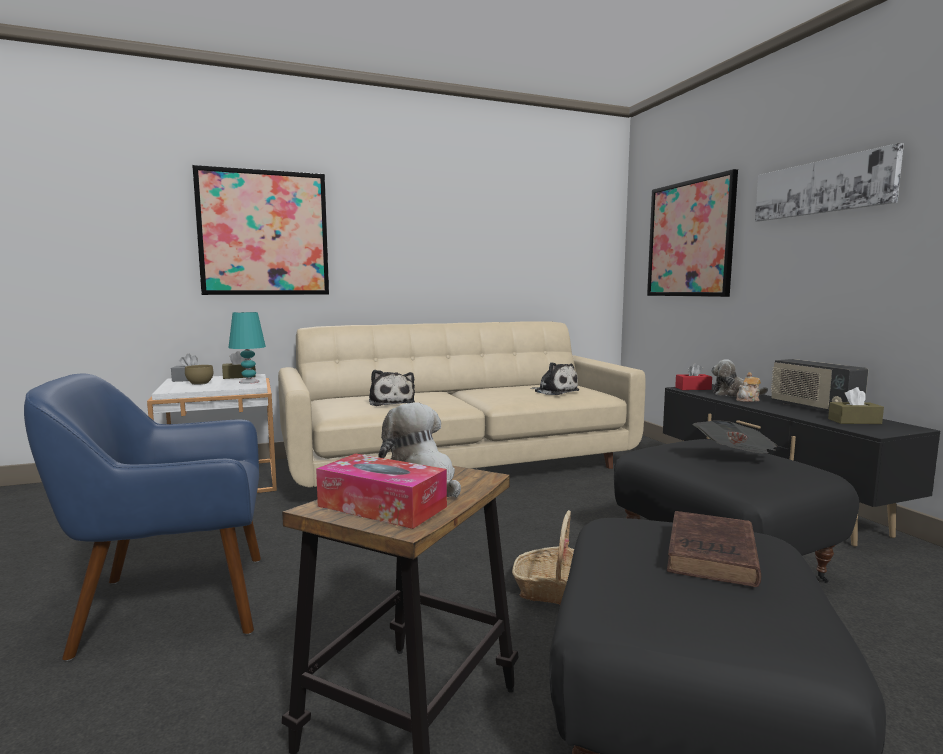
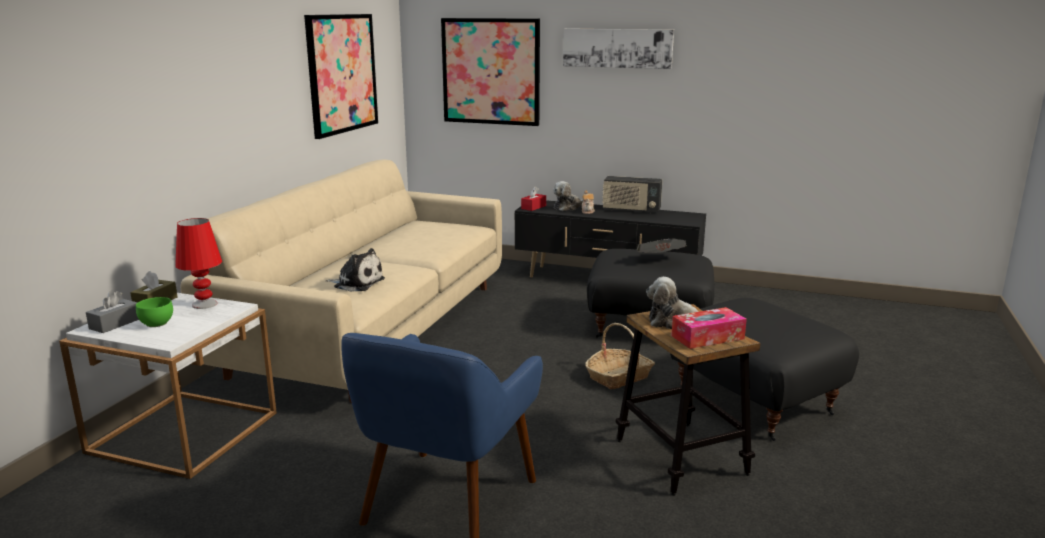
camera: 50 degrees left, 10 degrees up
brown bowl [185,365,213,385] -> green bowl [136,297,173,327]
picture [192,165,329,295] -> picture moved to [304,14,378,139]
turquoise table lamp [228,312,266,384] -> red table lamp [175,218,222,309]
plush toy [530,362,580,395] -> none
brown book [667,511,761,587] -> none
brown tissue box [828,387,884,424] -> none

